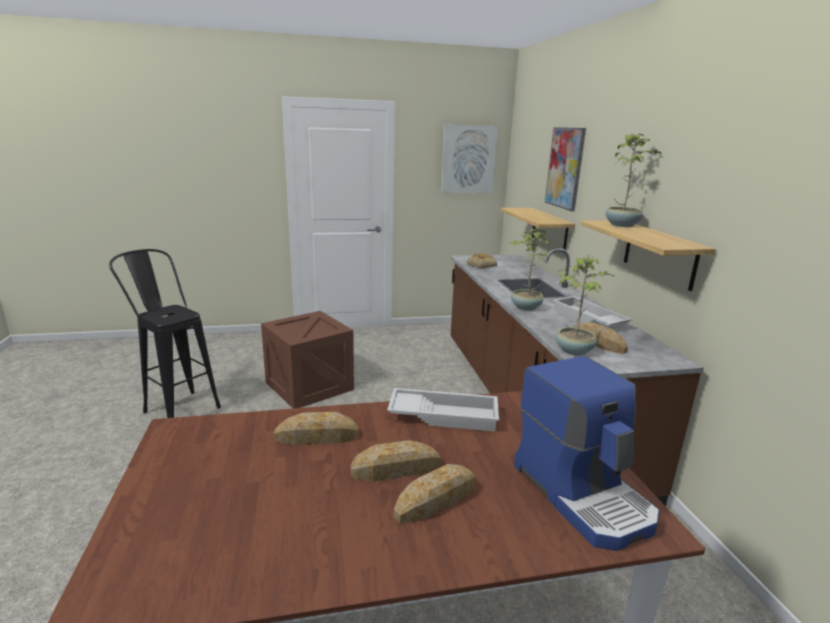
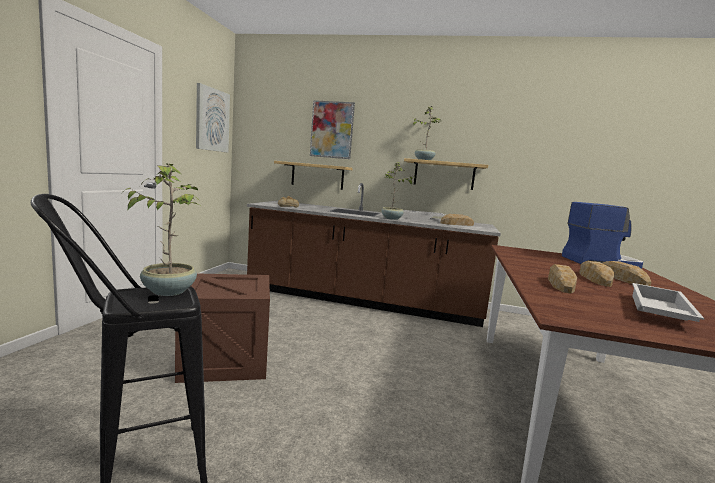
camera: 65 degrees left, 10 degrees down
white tray [387,388,499,431] -> white tray moved to [632,283,705,322]
potted plant [556,255,613,356] -> potted plant moved to [124,163,202,296]

